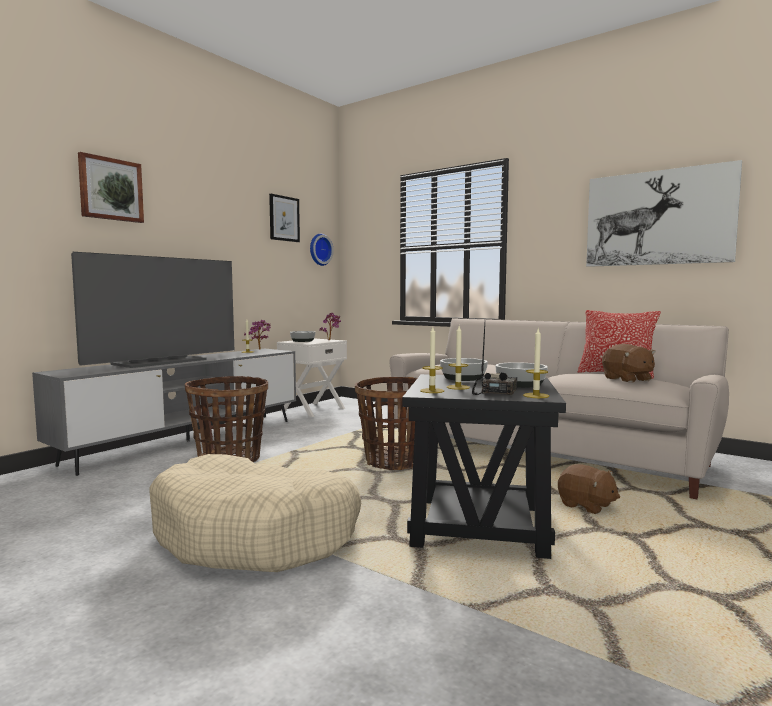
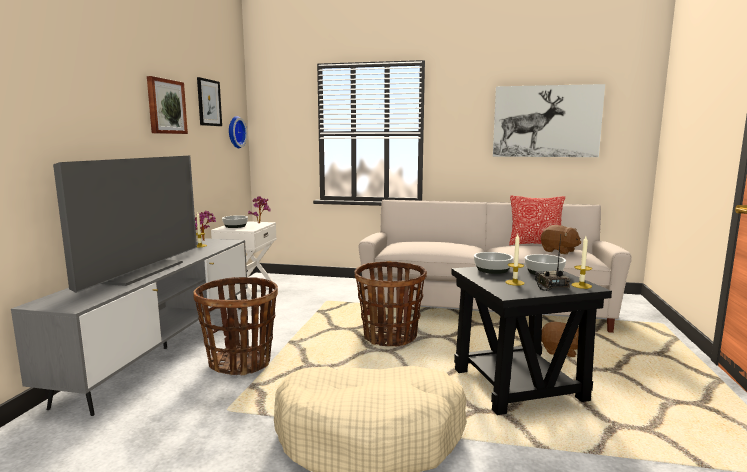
camera: 25 degrees left, 5 degrees up
picture [78,152,144,223] -> picture moved to [147,76,188,134]
candle [420,327,444,393] -> none

